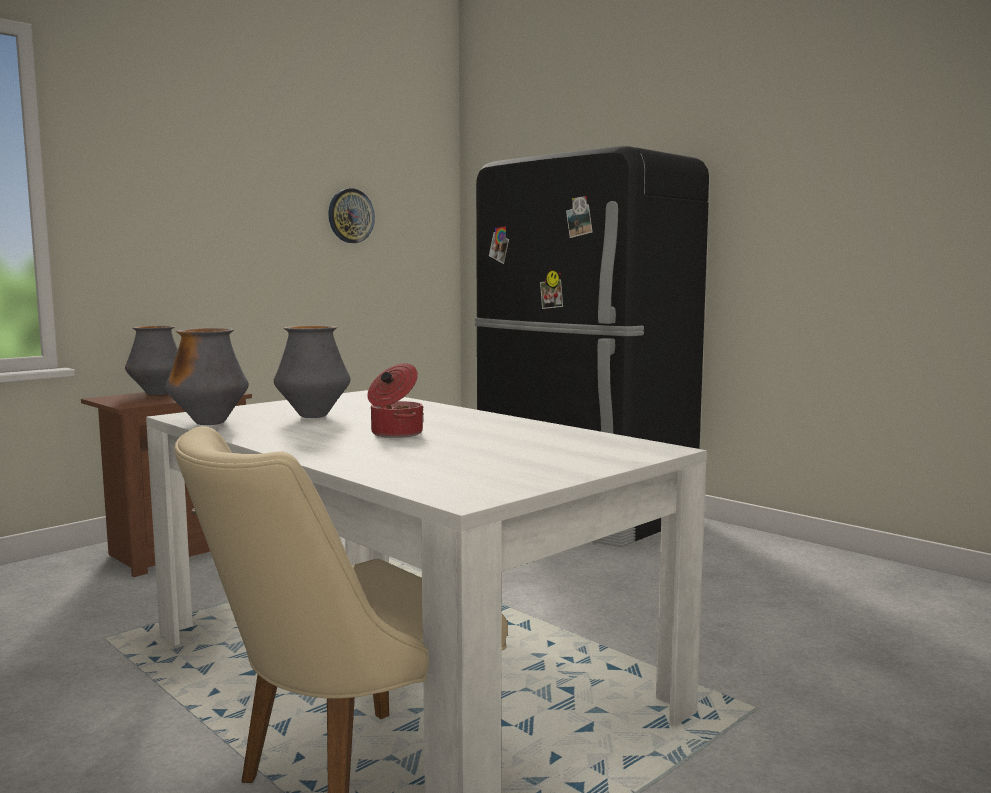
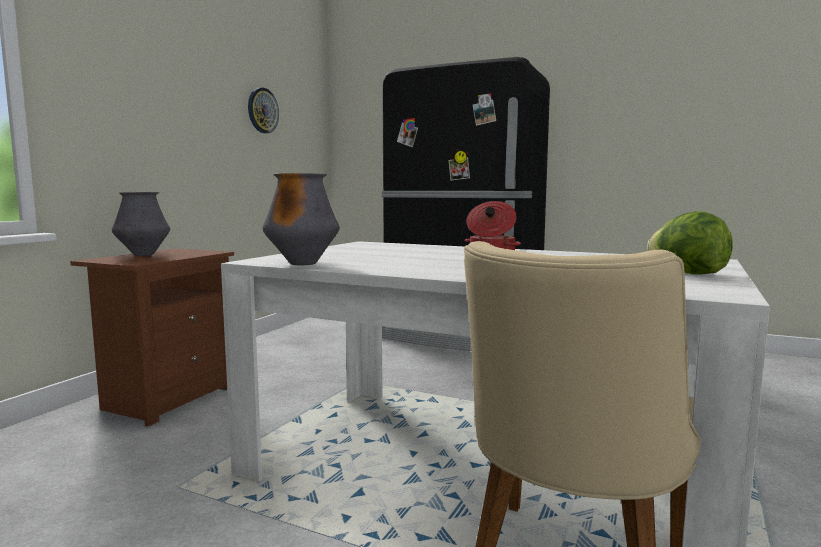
camera: 20 degrees left, 0 degrees up
vase [274,326,351,418] -> none
none -> lettuce [647,211,733,275]

